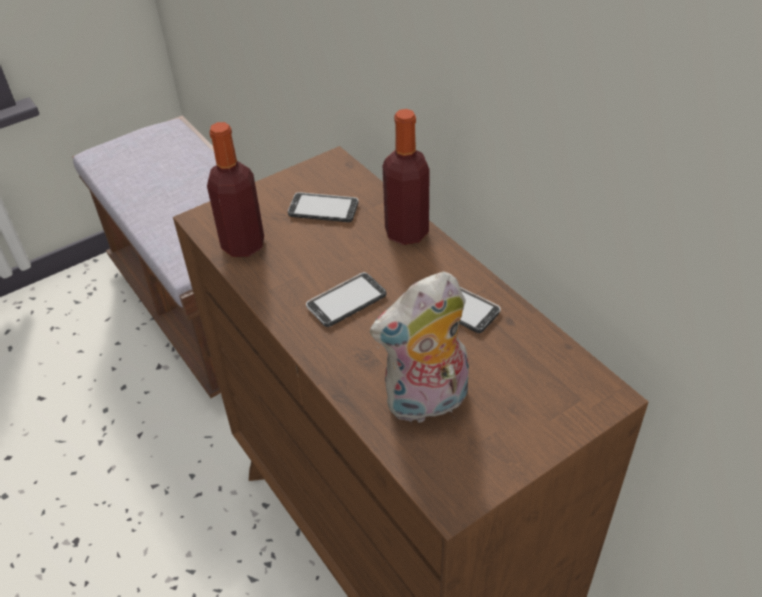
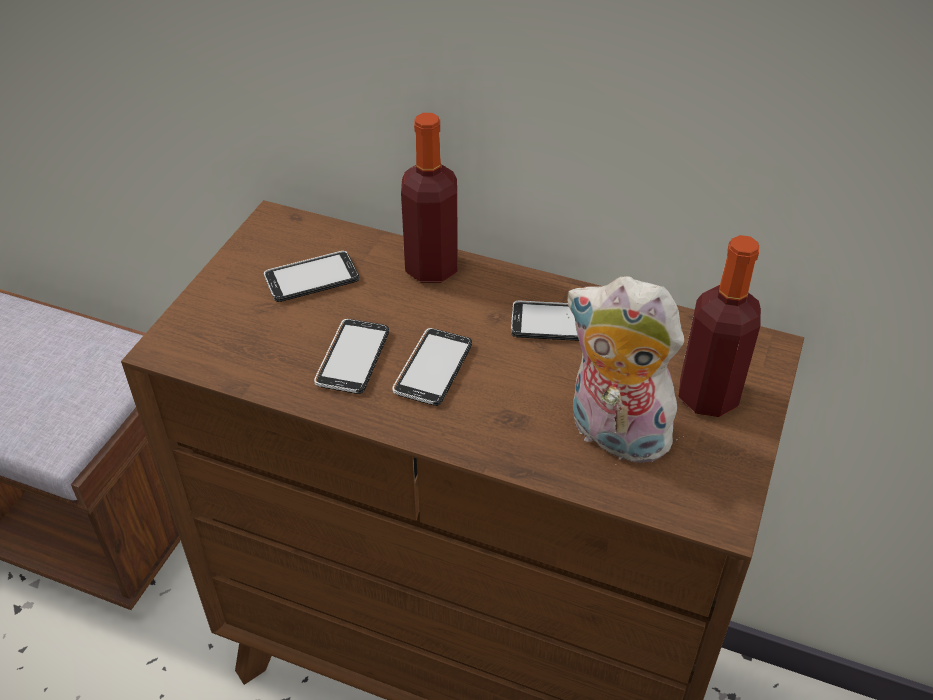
camera: 35 degrees left, 0 degrees up
bottle [207,122,264,257] -> bottle moved to [678,235,761,417]
plush toy [370,272,469,423] -> plush toy turned 90 degrees clockwise [567,276,684,465]
none -> phone [314,319,389,394]

